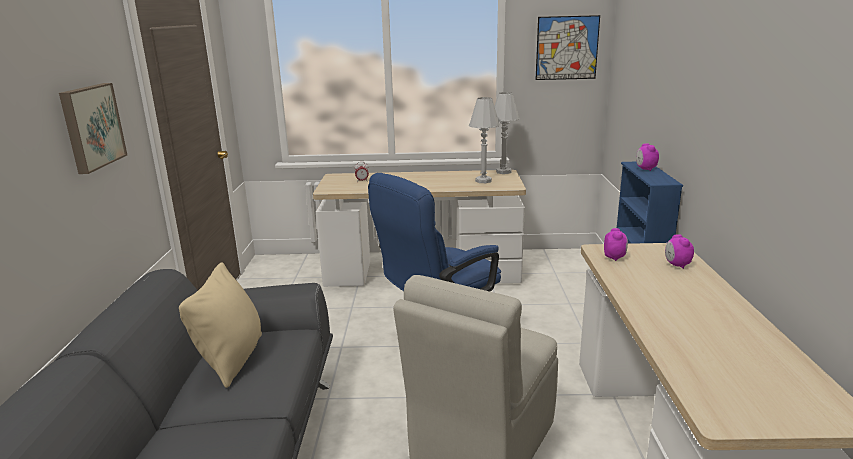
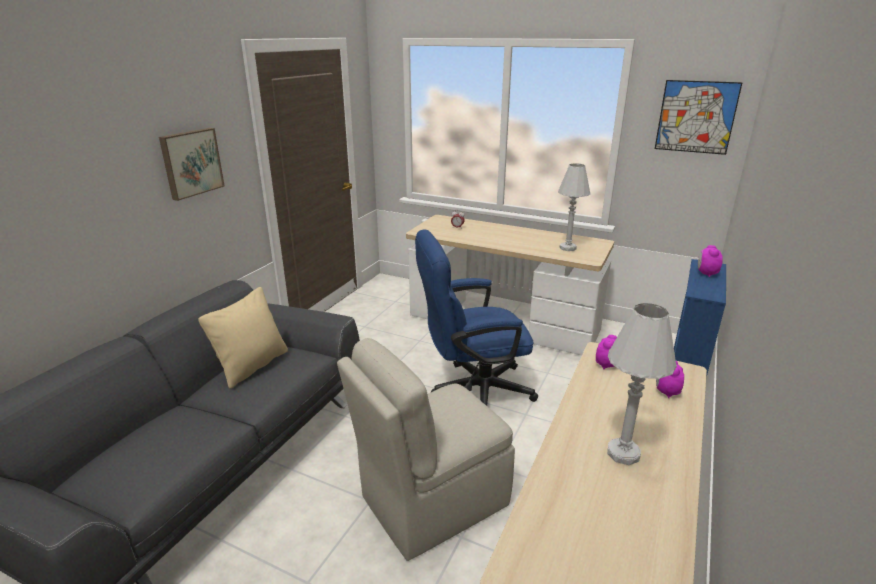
camera: 25 degrees right, 5 degrees up
white table lamp [495,92,520,174] -> white table lamp moved to [607,303,677,465]

